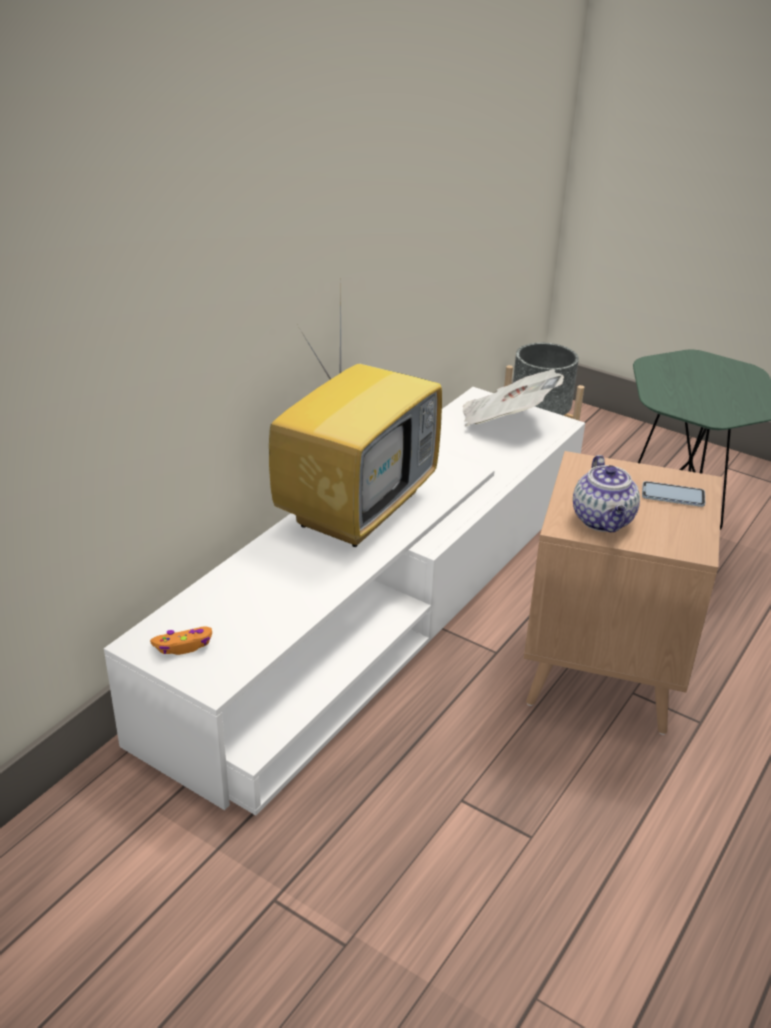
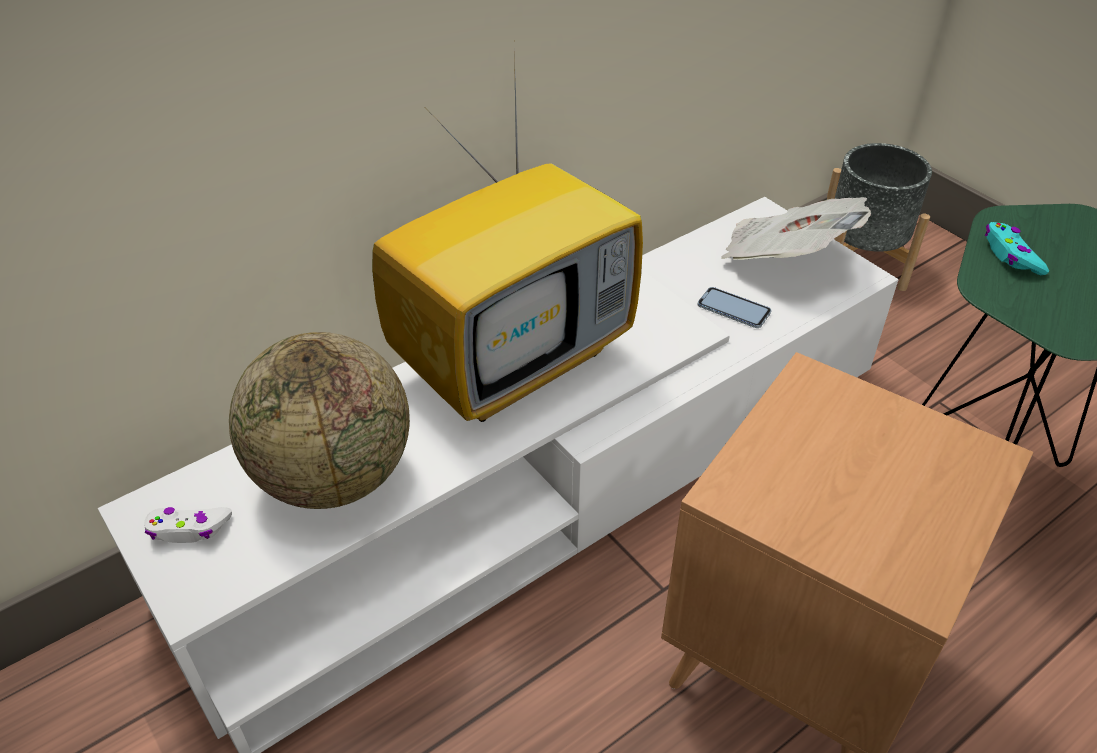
camera: 20 degrees right, 10 degrees up
orange game controller [150,626,212,655] -> white game controller [144,507,232,543]
teapot [573,455,640,532] -> none
phone [642,481,705,507] -> phone moved to [697,287,771,328]
none -> globe [229,332,410,509]
none -> turquoise game controller [985,222,1049,275]

